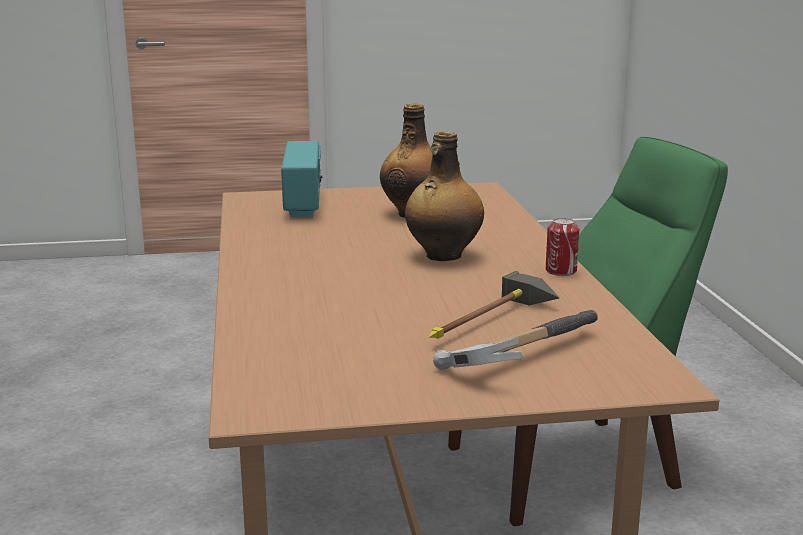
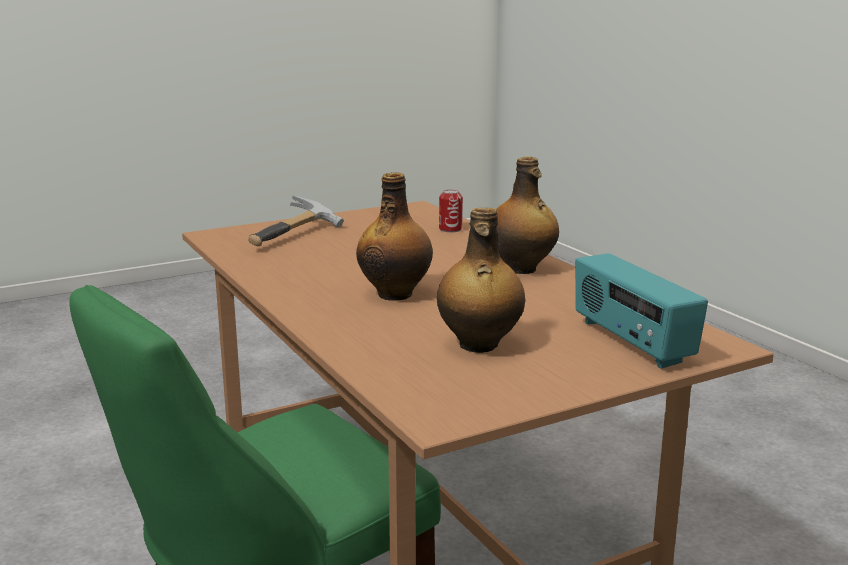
camera: 160 degrees right, 0 degrees up
hammer [428,271,560,339] -> none
can [546,218,579,276] -> can moved to [439,190,463,233]
none -> bottle [496,157,559,274]

